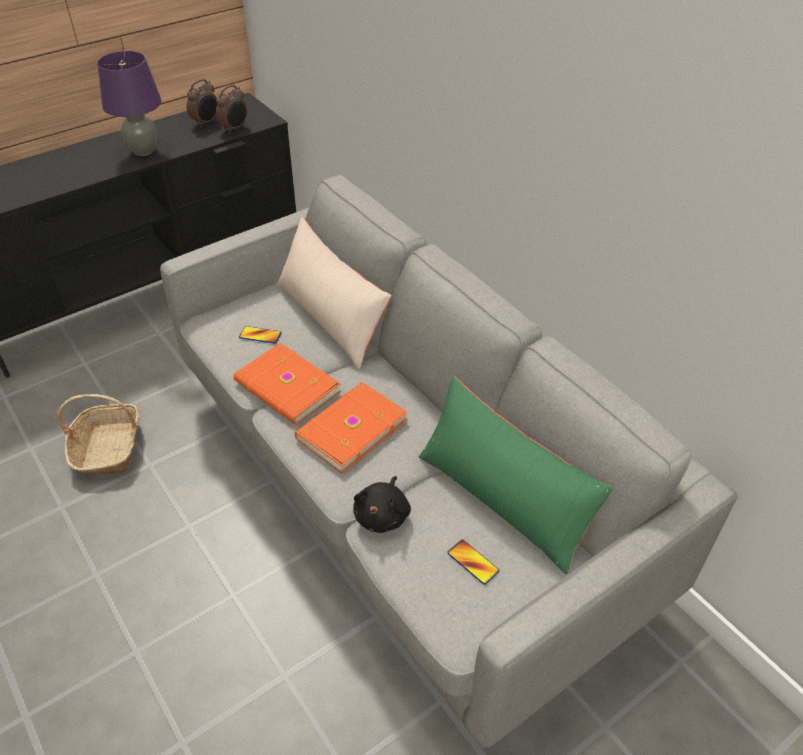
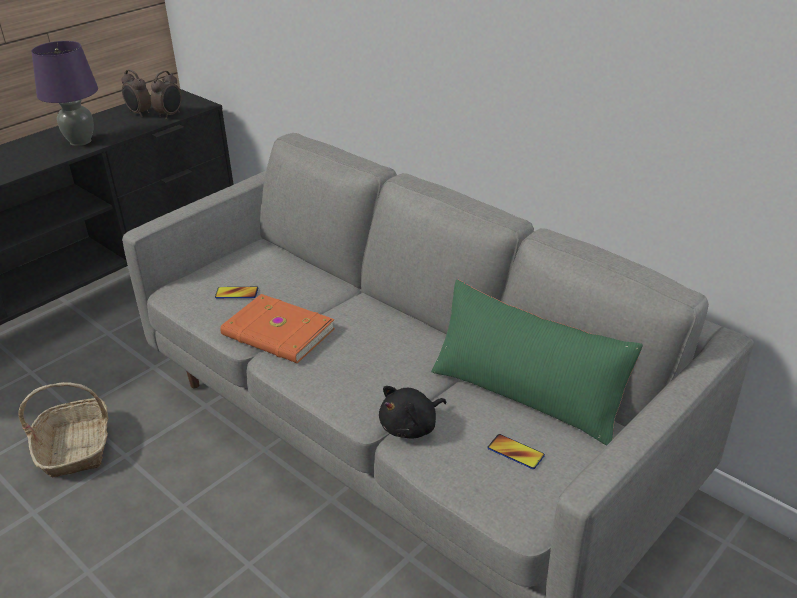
camera: 10 degrees left, 10 degrees down
alarm clock [187,79,217,128] -> alarm clock turned 105 degrees clockwise [121,69,151,117]
beige pillow [276,217,392,369] -> none
orange book [295,382,408,474] -> none
black plush toy [353,476,411,533] -> black plush toy turned 45 degrees clockwise [379,386,446,438]

